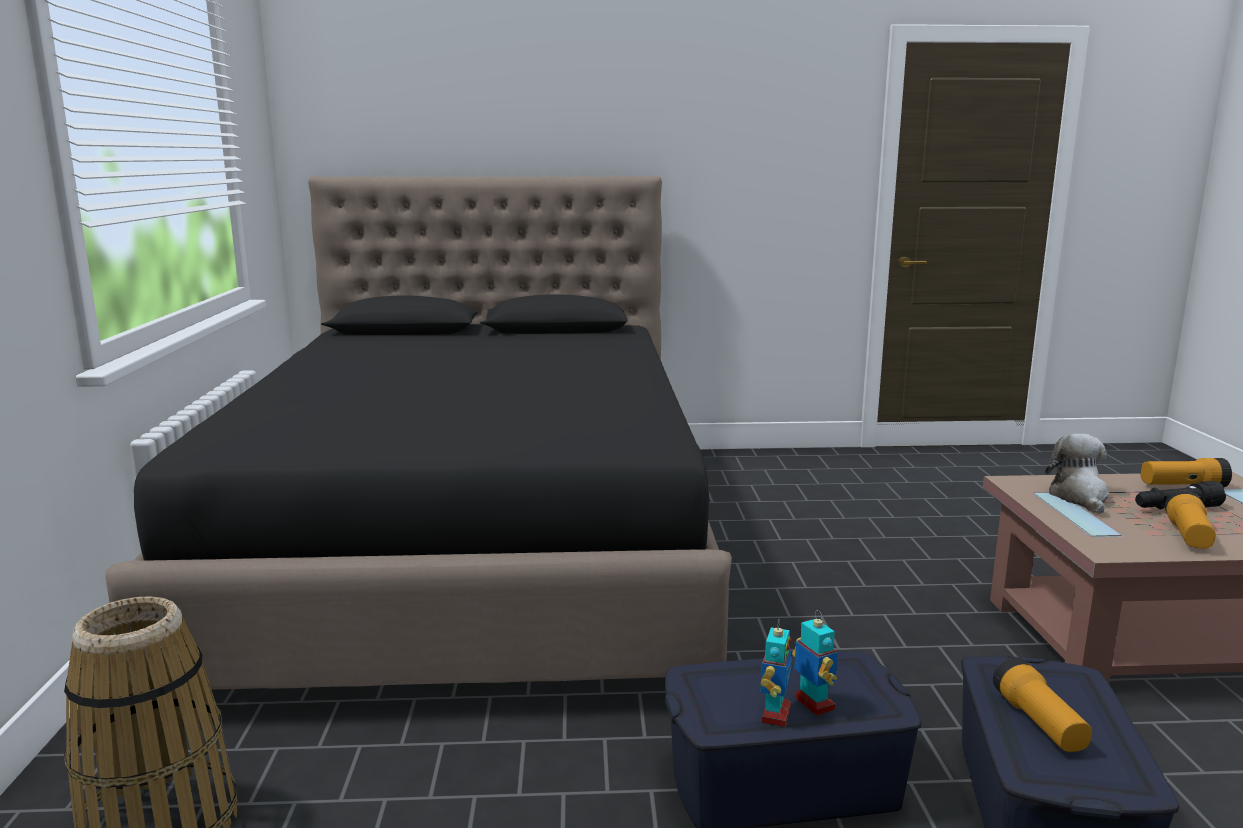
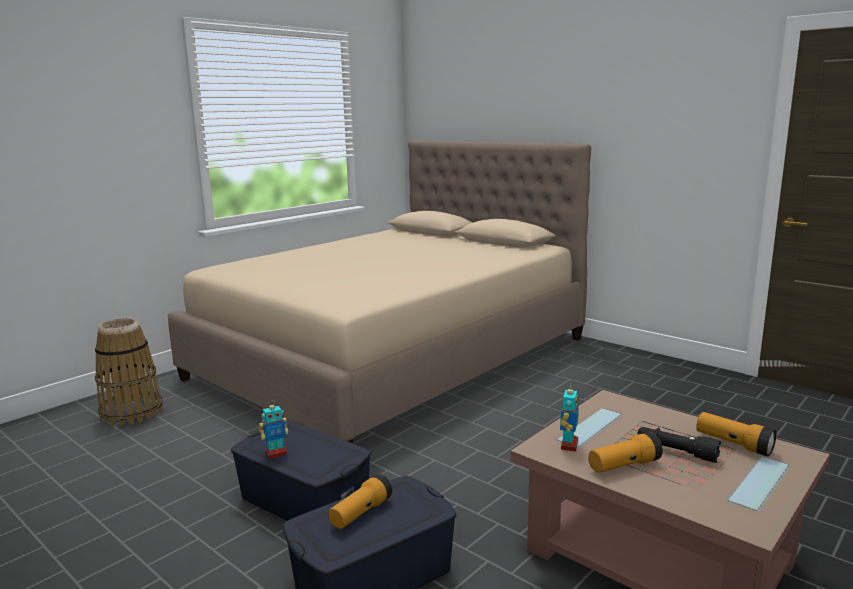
camera: 45 degrees right, 0 degrees up
black bed [105,176,732,690] -> beige bed [168,140,591,443]
toy robot [792,610,838,716] -> toy robot moved to [560,384,579,452]
plush toy [1045,434,1109,514] -> none

